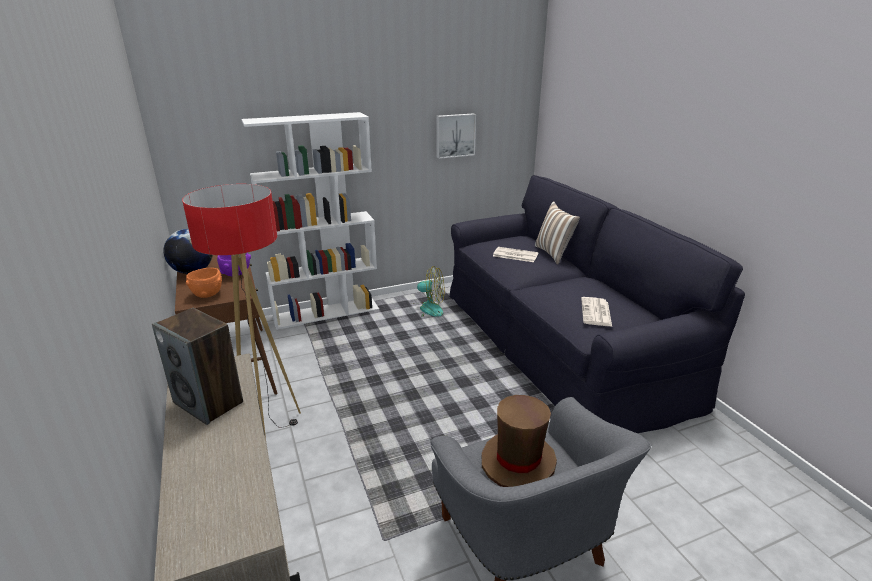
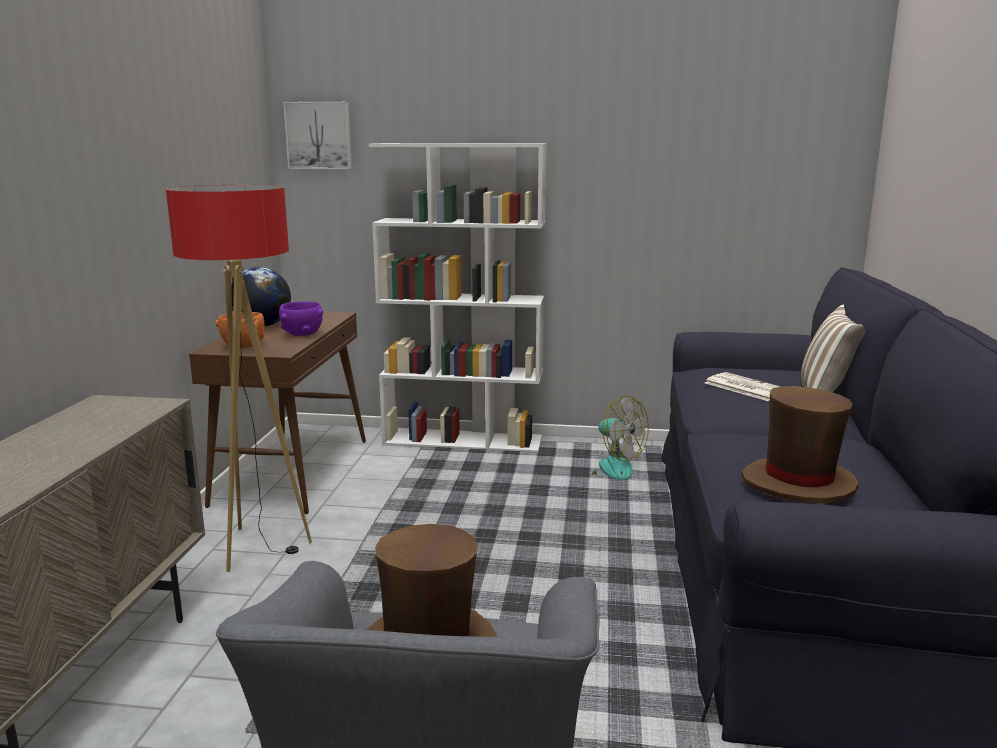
camera: 30 degrees right, 10 degrees down
speaker [152,308,243,425] -> none
picture [436,113,476,159] -> picture moved to [283,102,352,169]
newspaper [581,297,612,326] -> brown hat [742,386,859,503]

